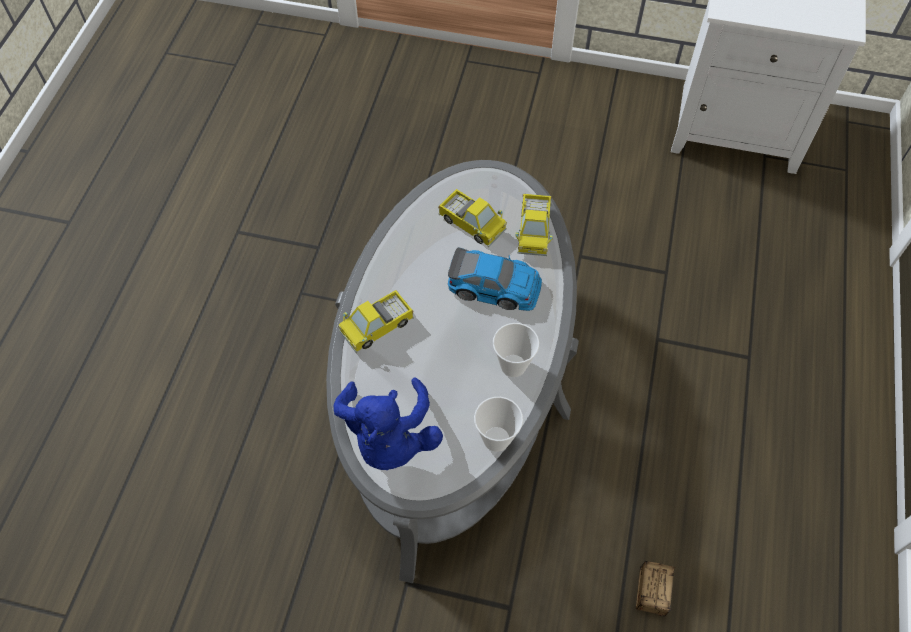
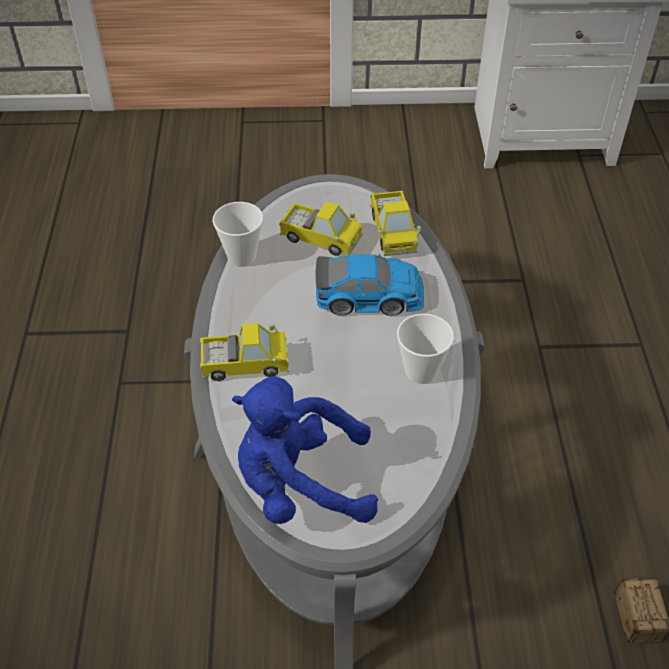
camera: 15 degrees left, 10 degrees down
blue plush toy [334,378,443,470] -> blue plush toy turned 105 degrees clockwise [232,376,378,524]
toy truck [338,290,414,353] -> toy truck turned 135 degrees counterclockwise [200,323,289,381]
cup [474,397,523,452] -> cup moved to [212,202,263,266]

